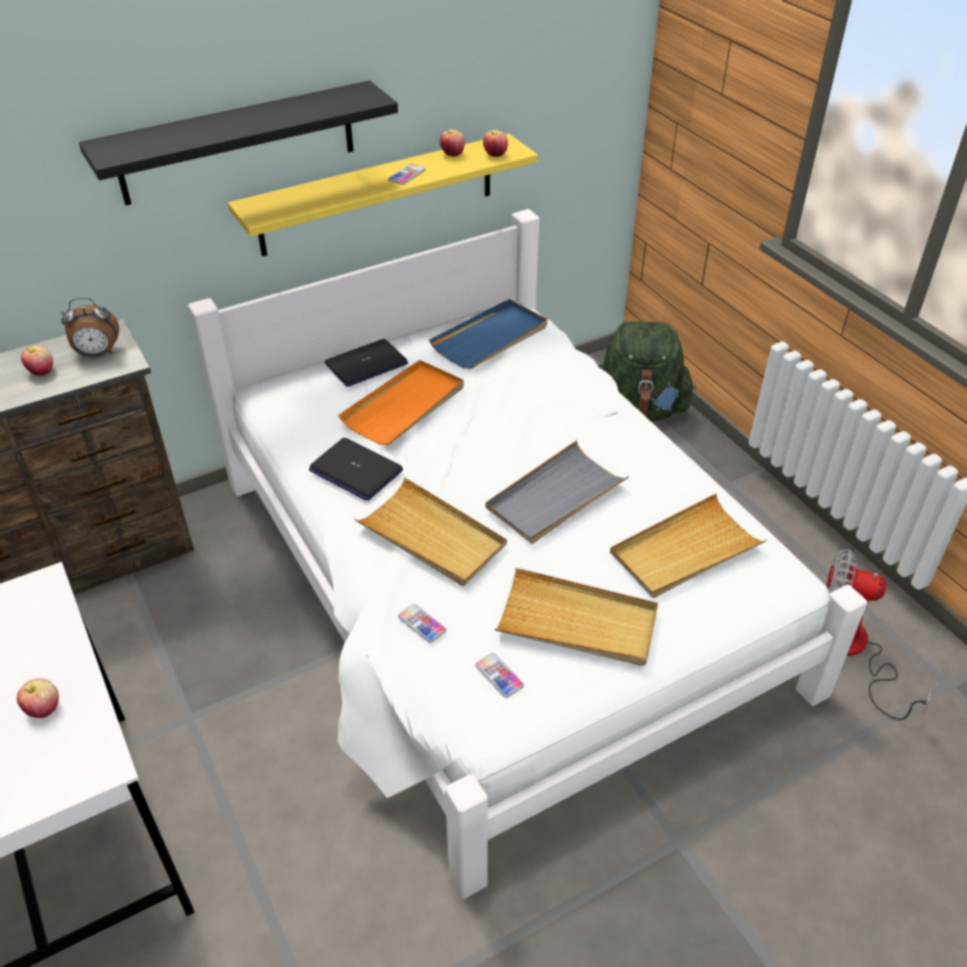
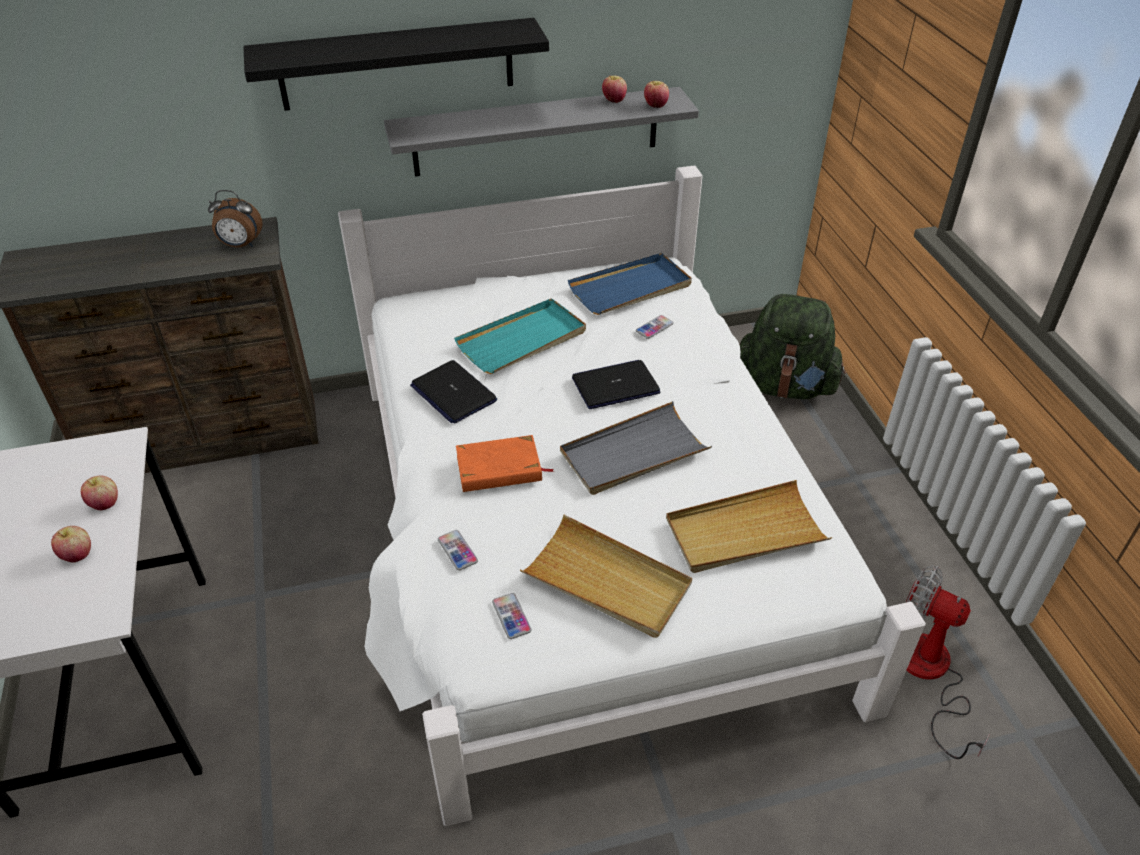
camera: 15 degrees right, 0 degrees up
apple [21,346,53,376] -> apple moved to [81,476,118,511]
yellow shelf [228,133,538,257] -> grey shelf [384,87,699,177]
laptop [325,339,408,387] -> laptop moved to [572,360,661,409]
orange tray [338,360,464,445] -> turquoise tray [454,298,586,374]
beige tray [354,477,507,586] -> orange book [456,435,554,492]
phone [388,164,426,185] -> phone moved to [636,315,674,339]

